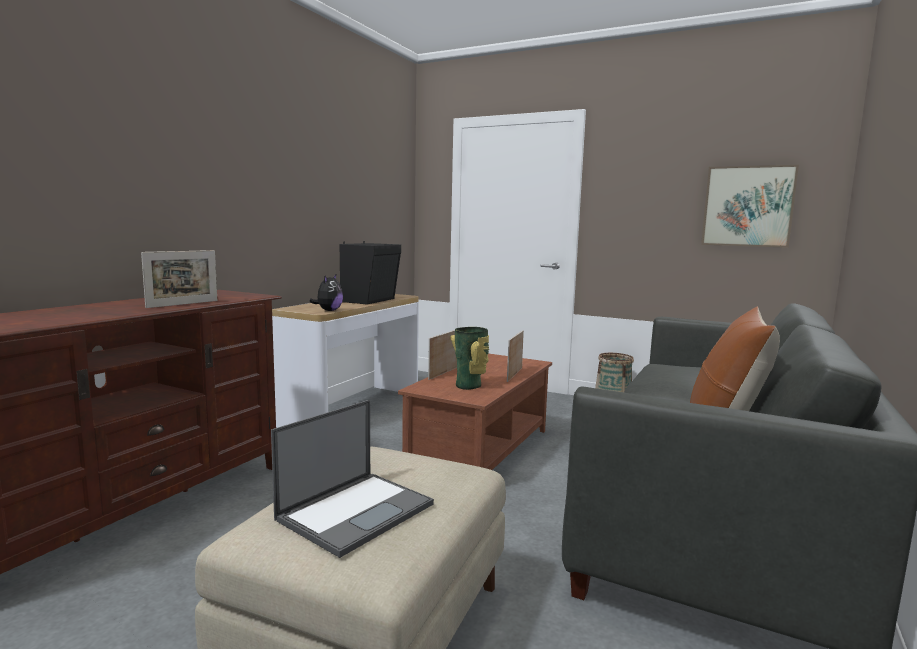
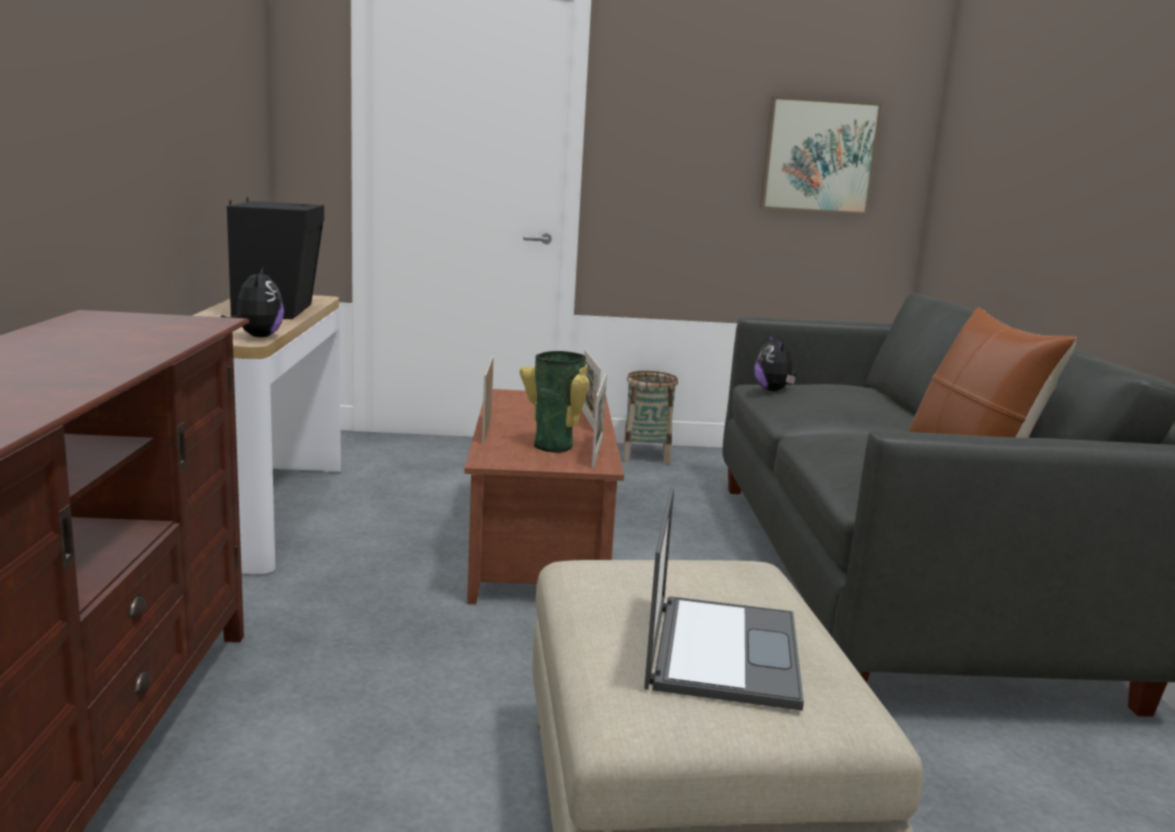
camera: 30 degrees left, 5 degrees up
picture frame [141,250,217,308] -> picture frame moved to [592,373,607,468]
none -> plush toy [754,334,797,391]

